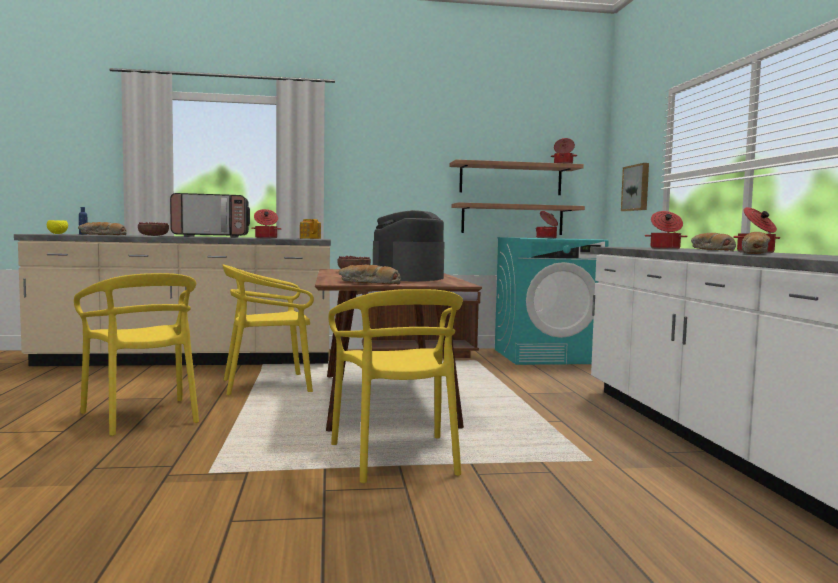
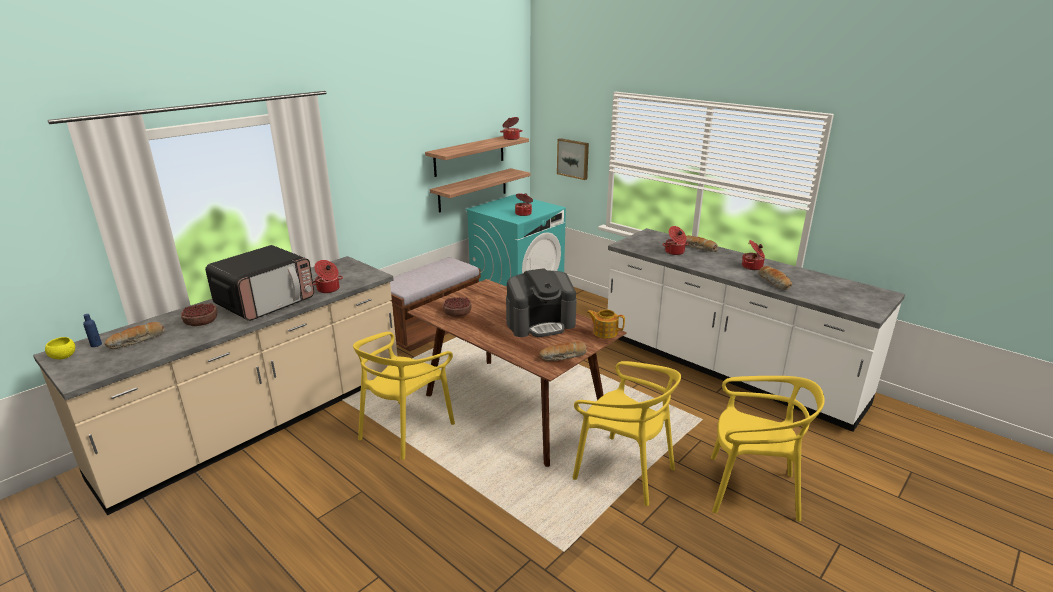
camera: 40 degrees left, 20 degrees up
yellow chair [74,273,199,436] -> yellow chair moved to [711,376,825,521]
teapot [300,219,321,239] -> teapot moved to [587,309,625,339]
coffee machine [373,210,445,281] -> coffee machine turned 90 degrees counterclockwise [506,268,577,337]

